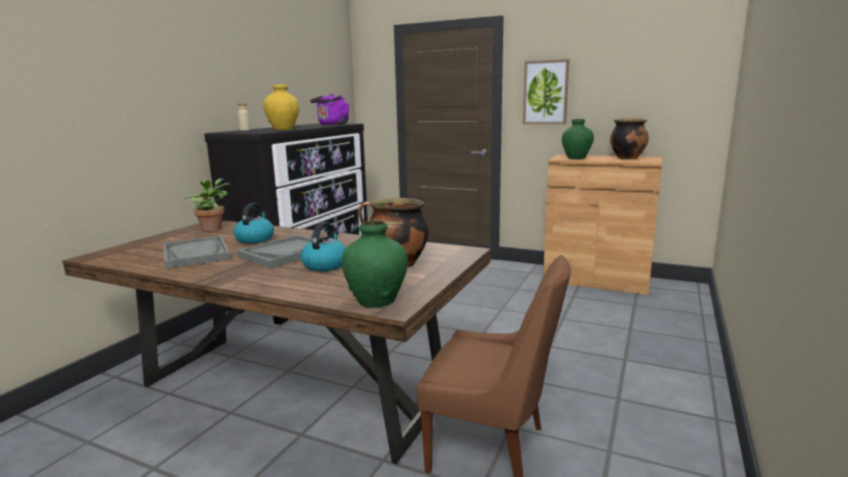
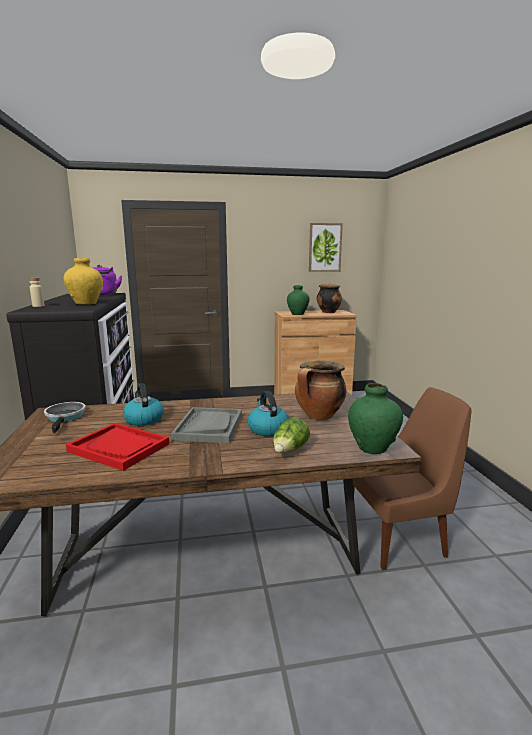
camera: 35 degrees left, 0 degrees up
grey tray [164,236,230,269] -> red tray [66,423,169,471]
potted plant [184,179,230,231] -> frying pan [44,402,86,433]
picture [523,59,569,124] -> picture moved to [309,223,343,272]
none -> lettuce [273,417,310,453]

